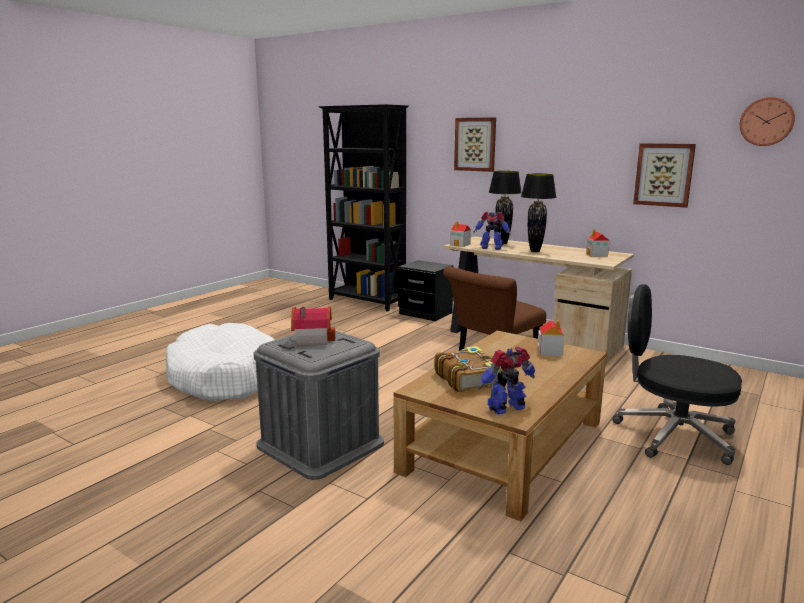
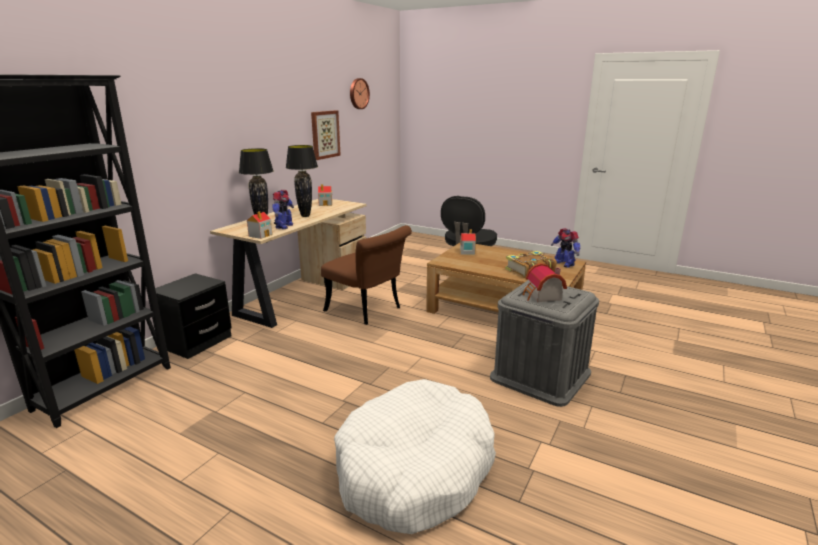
camera: 95 degrees left, 5 degrees up
picture [454,117,496,172] -> none

